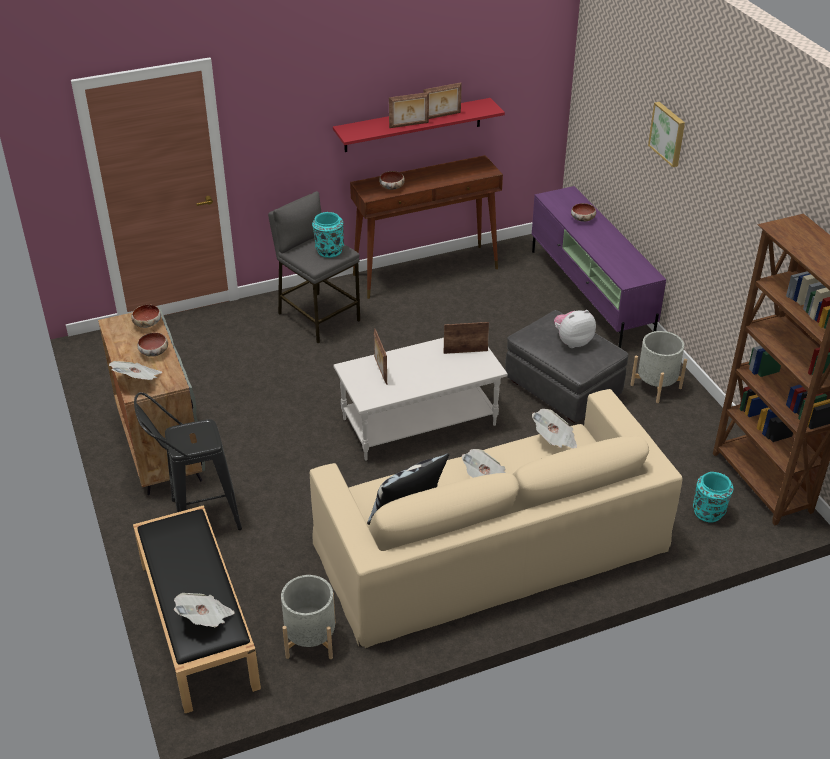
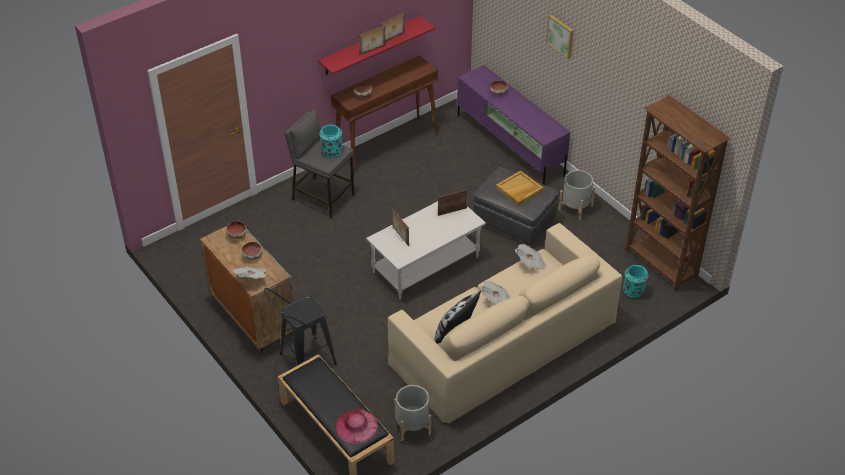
camera: 15 degrees left, 5 degrees up
newspaper [174,593,234,627] -> pink hat [335,409,378,444]
plush toy [554,310,596,348] -> beige tray [496,170,544,206]

